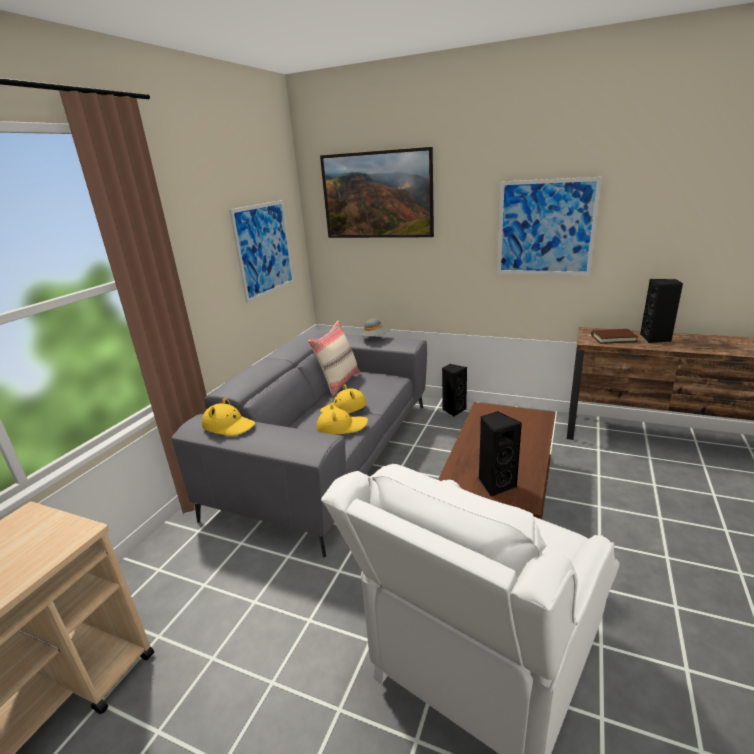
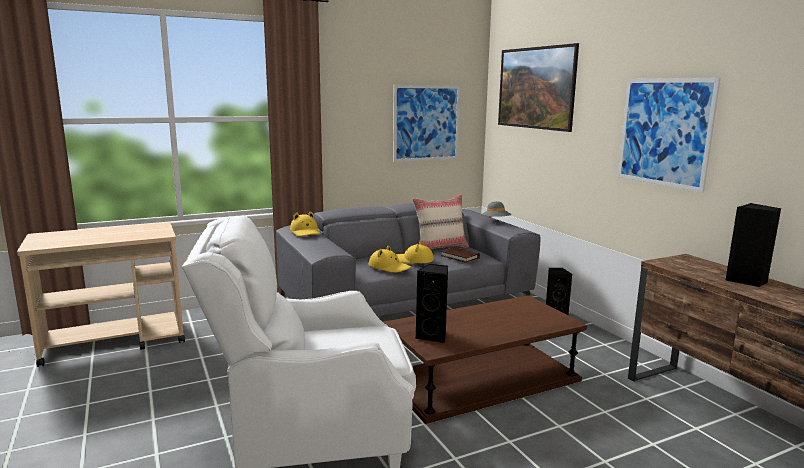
camera: 40 degrees right, 10 degrees down
brown book [591,329,638,344] -> brown book moved to [441,247,480,263]

